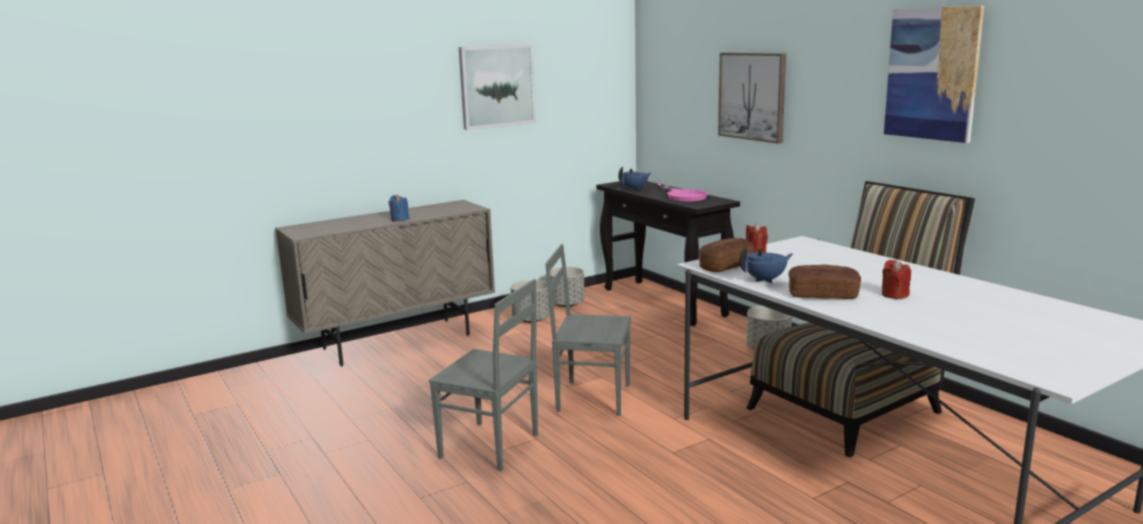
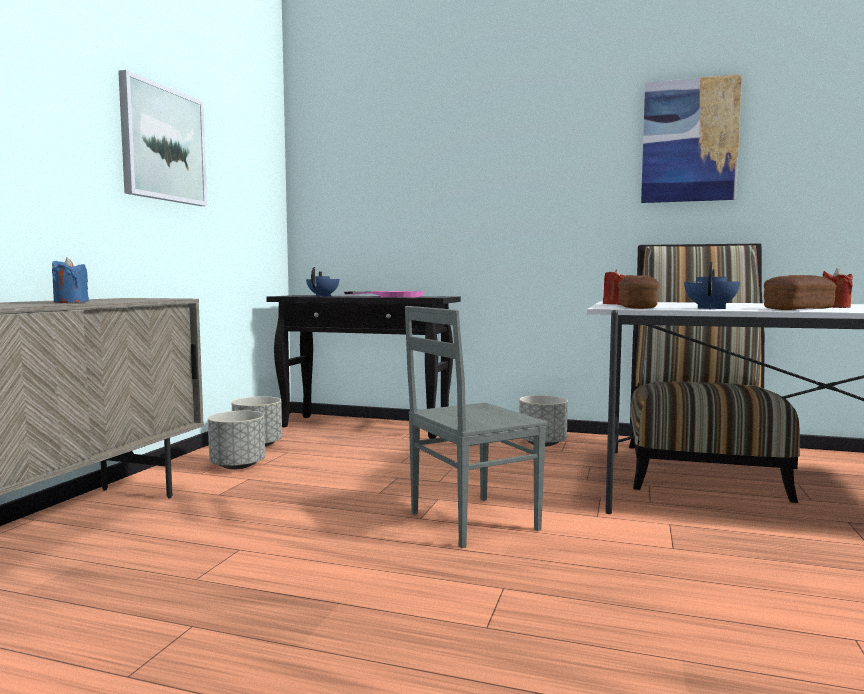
camera: 40 degrees left, 10 degrees down
grey chair [429,279,538,472] -> none
picture [718,53,786,143] -> none

